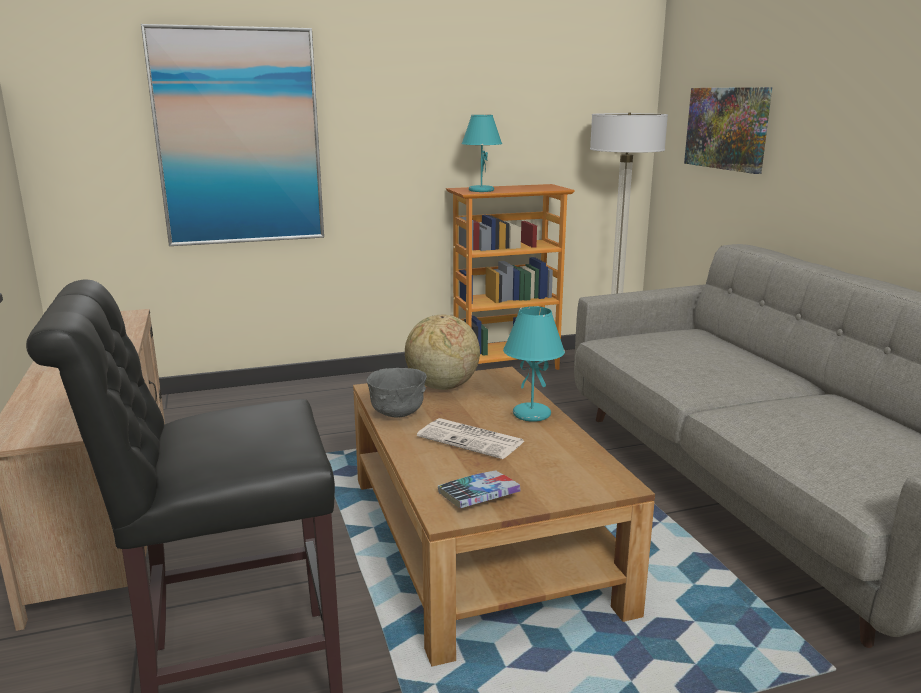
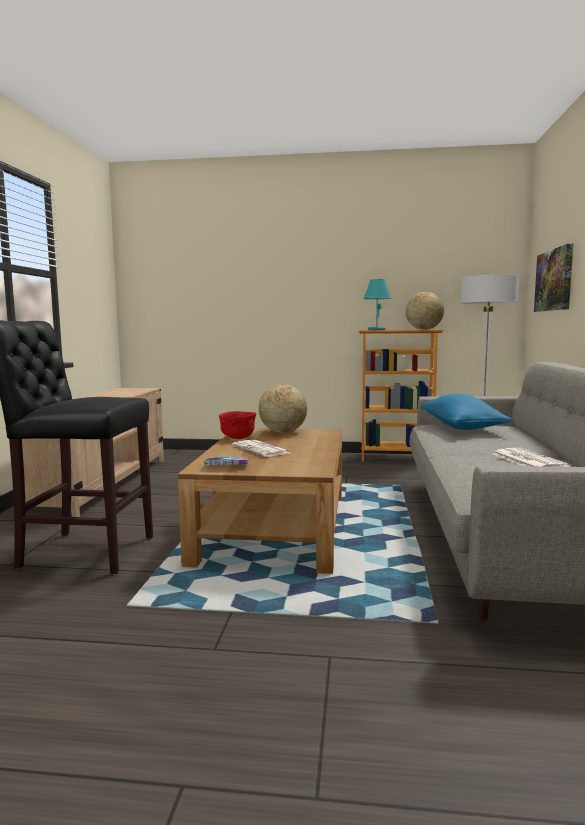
camera: 25 degrees right, 10 degrees down
picture [141,24,324,246] -> none
grey bowl [366,368,427,417] -> red bowl [219,411,257,439]
turquoise table lamp [503,306,565,422] -> none
none -> globe [406,292,444,330]
none -> blue pillow [421,394,512,430]
none -> newspaper [493,448,571,467]

